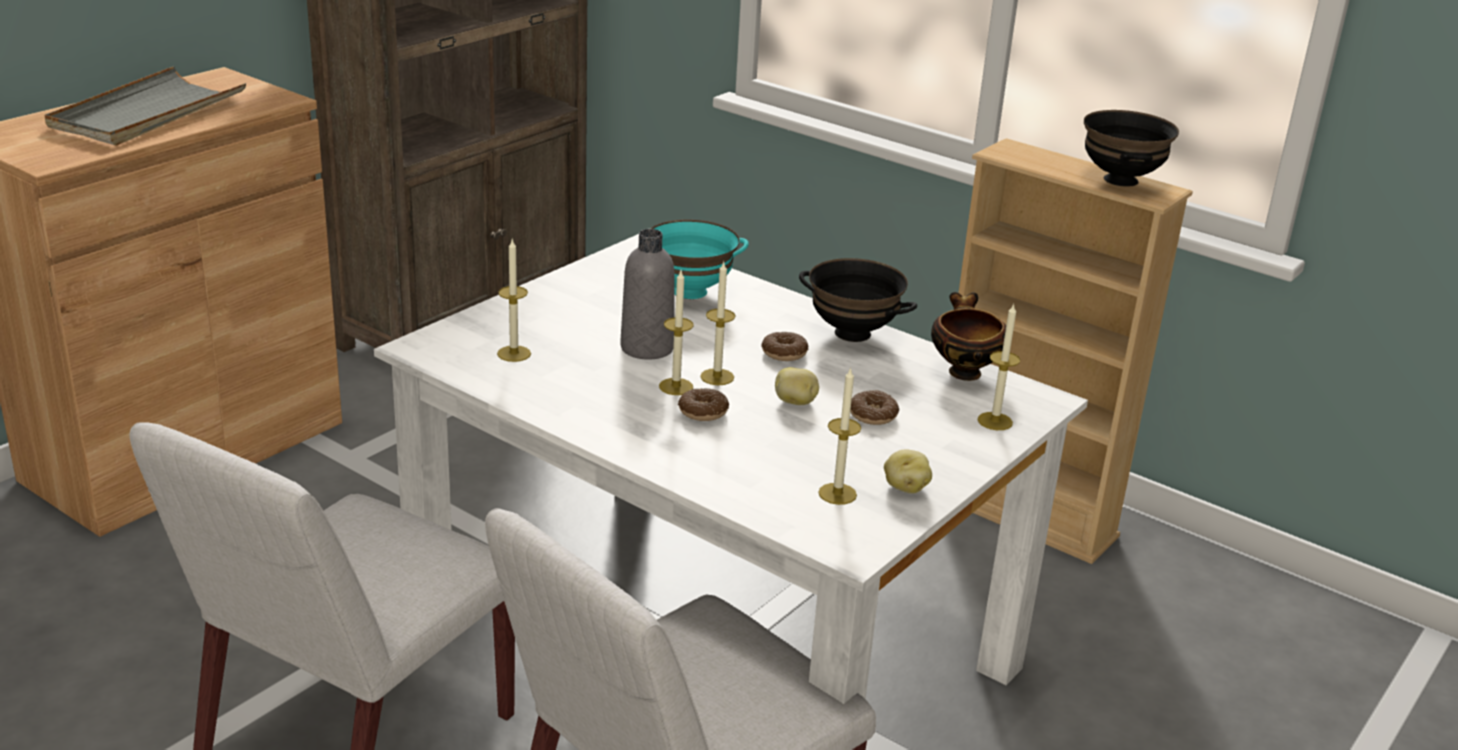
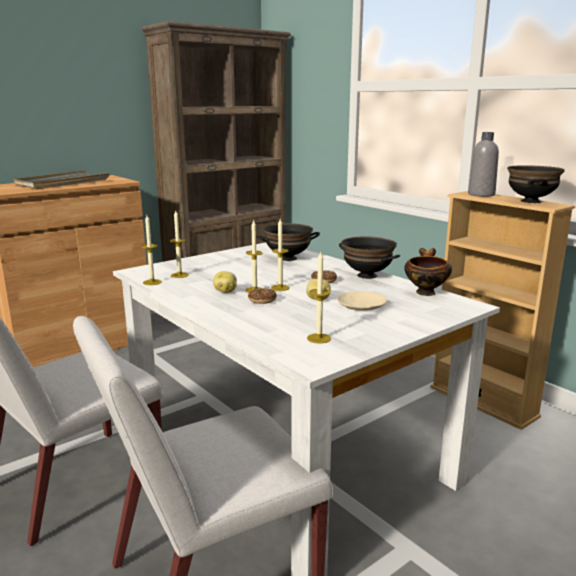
camera: 15 degrees right, 10 degrees down
grey bottle [621,229,675,359] -> grey bottle moved to [468,132,499,197]
turquoise bowl [650,220,749,299] -> black bowl [256,223,320,261]
donut [850,390,899,425] -> beige plate [337,291,387,311]
potato [884,450,932,494] -> potato moved to [213,271,237,293]
candle [978,304,1020,430] -> candle moved to [141,215,162,285]

